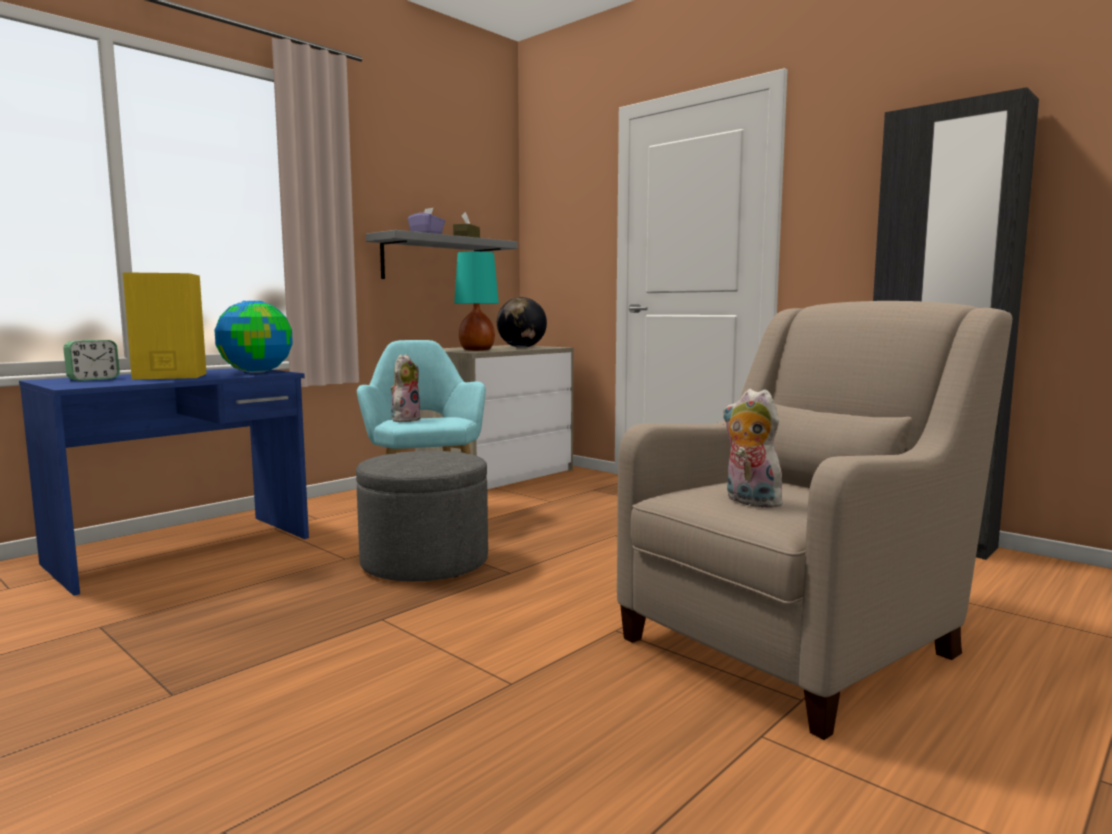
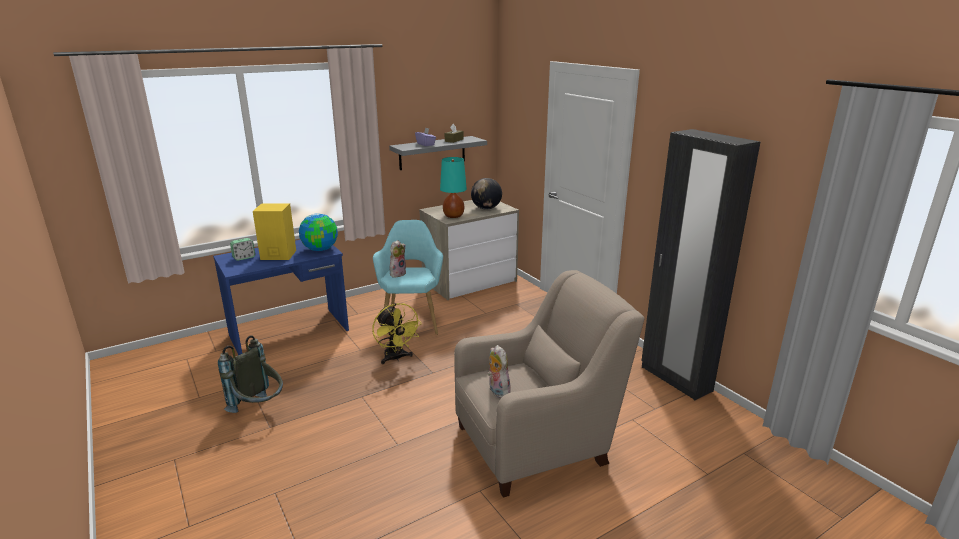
camera: 15 degrees right, 15 degrees up
grey ottoman [356,451,488,582] -> yellow fan [372,303,422,364]
none -> grey backpack [218,335,283,413]

